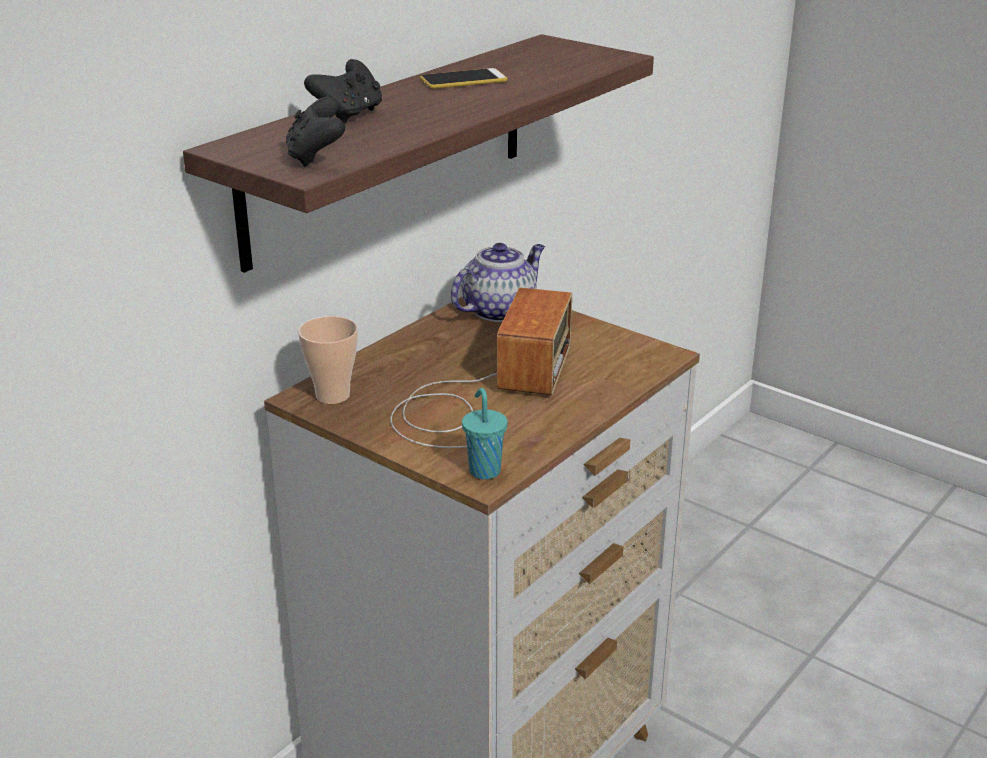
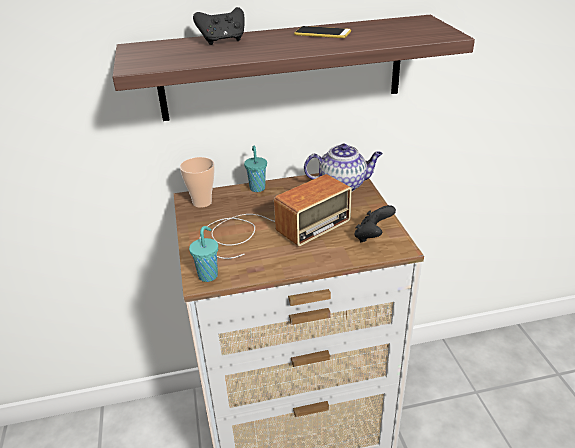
camera: 40 degrees right, 5 degrees up
black game controller [286,97,345,167] -> black game controller moved to [354,205,396,242]
none -> turquoise cup [244,146,267,192]

